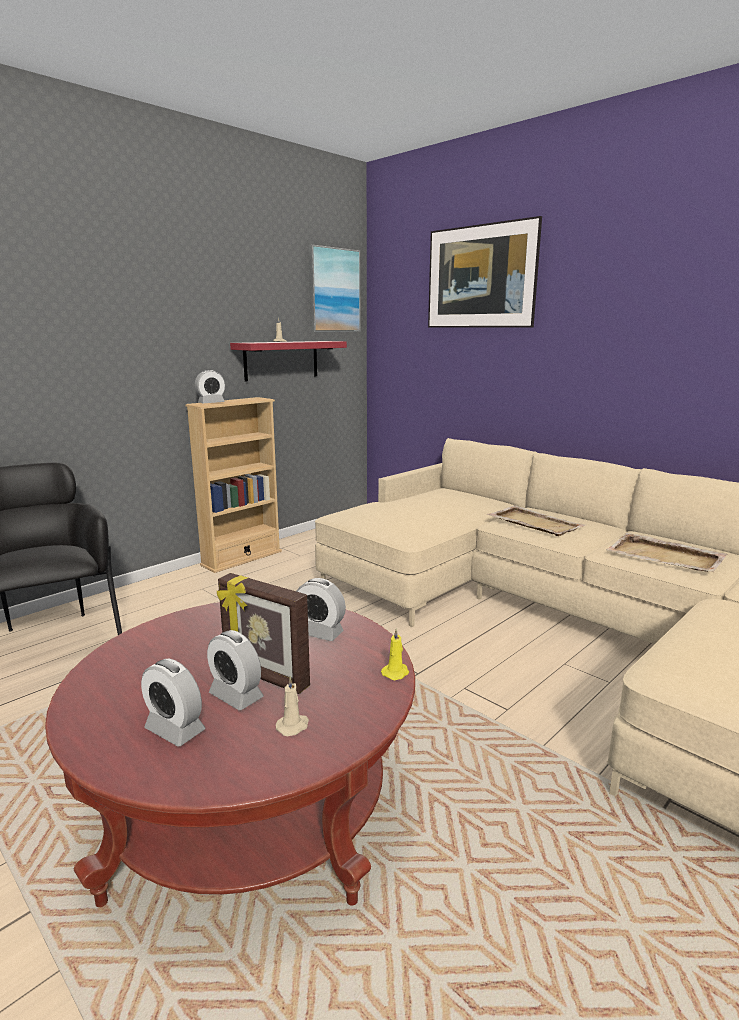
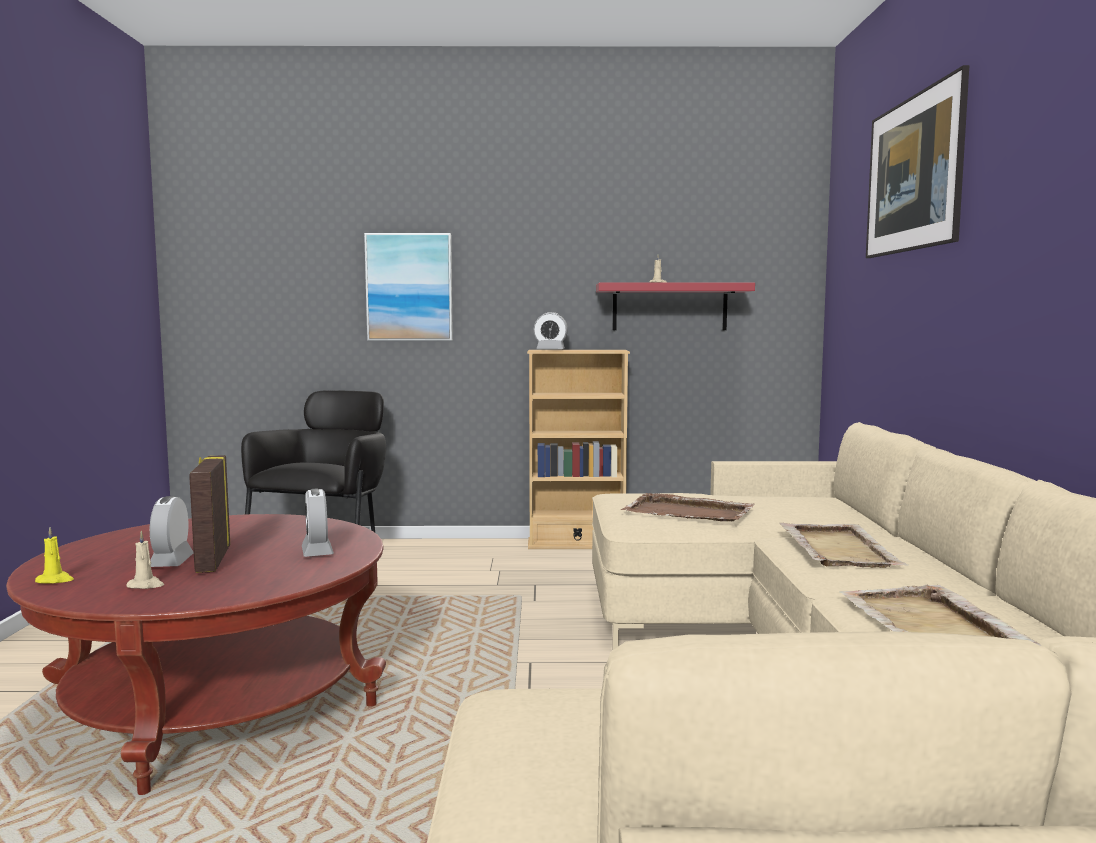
camera: 45 degrees right, 10 degrees down
alarm clock [141,658,206,747] -> none
picture [309,244,361,332] -> picture moved to [364,233,453,341]
yellow candle [381,628,409,680] -> yellow candle moved to [35,527,74,584]
none -> brown tray [621,493,755,522]

